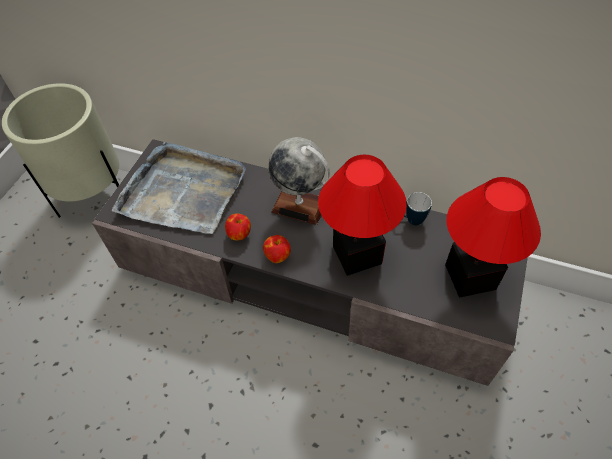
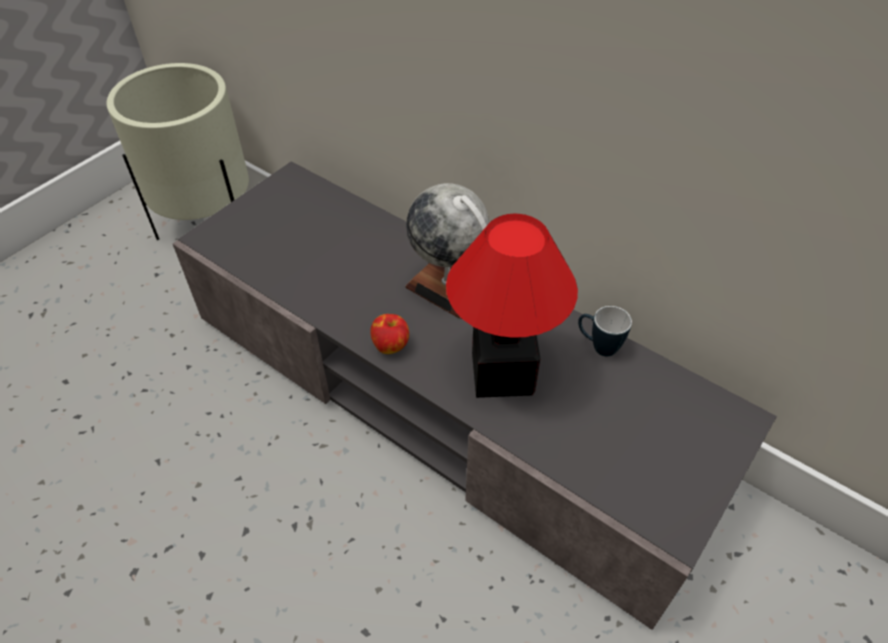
camera: 15 degrees right, 5 degrees down
grey tray [112,142,246,234] -> none
apple [225,213,251,240] -> none
table lamp [445,177,541,298] -> none

